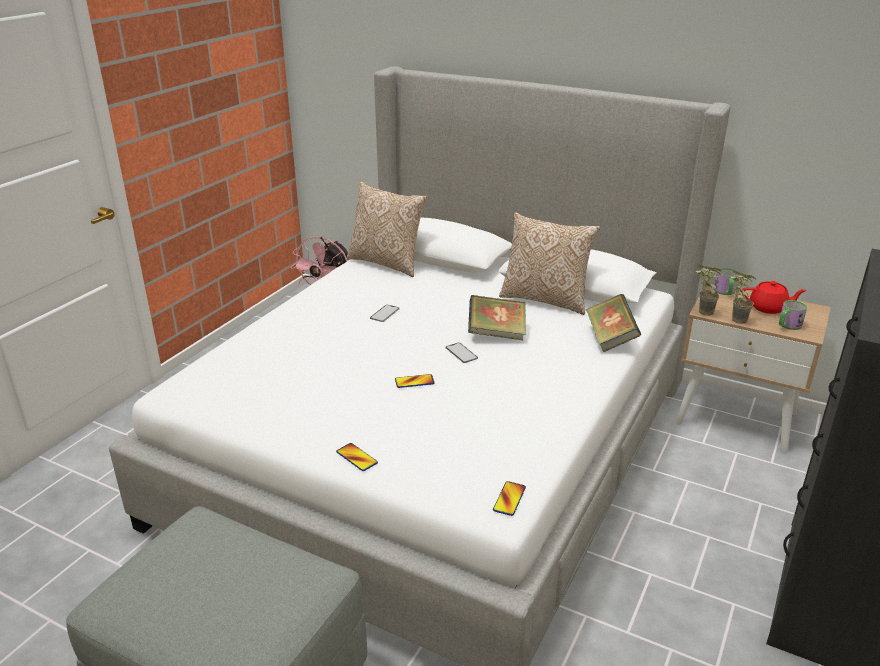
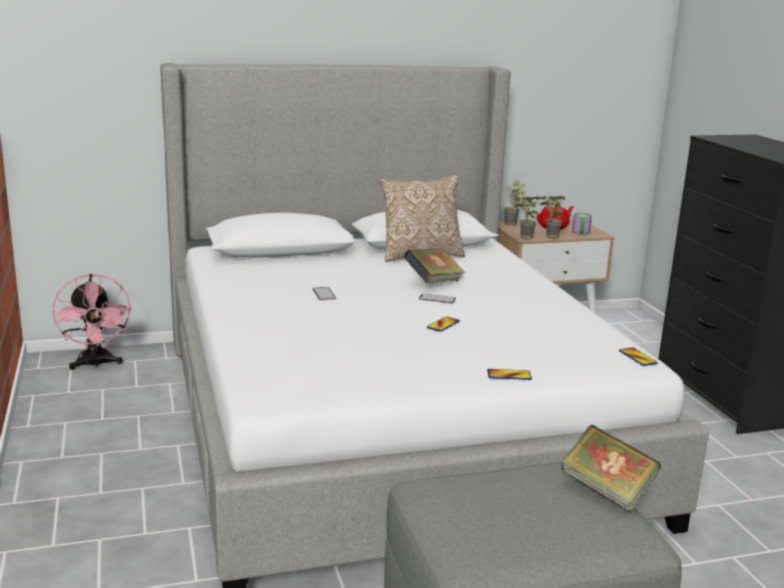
camera: 45 degrees left, 10 degrees down
pillow [347,182,427,277] -> none
book [586,294,641,352] -> book moved to [561,425,661,512]
mug [714,268,738,295] -> potted plant [504,180,526,226]

